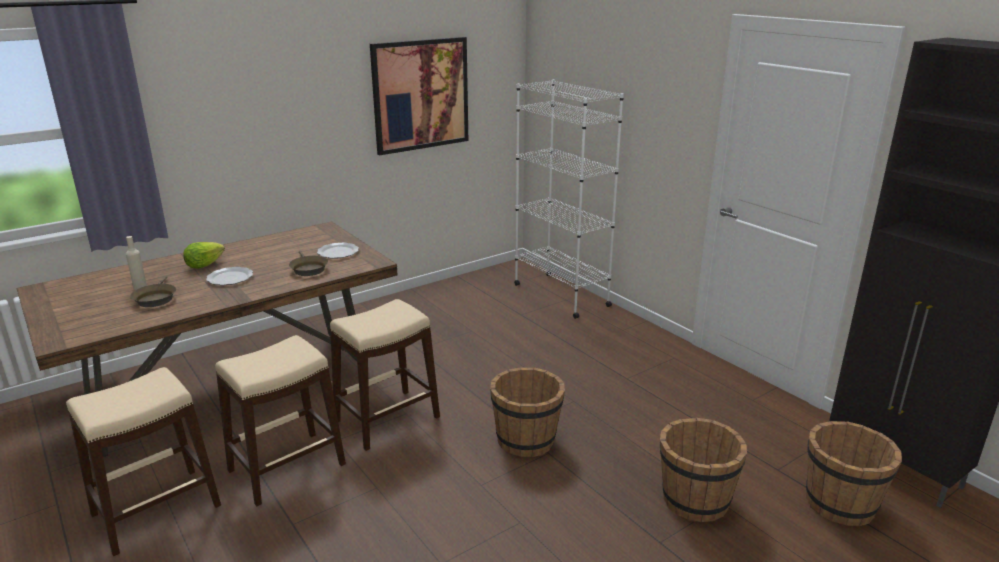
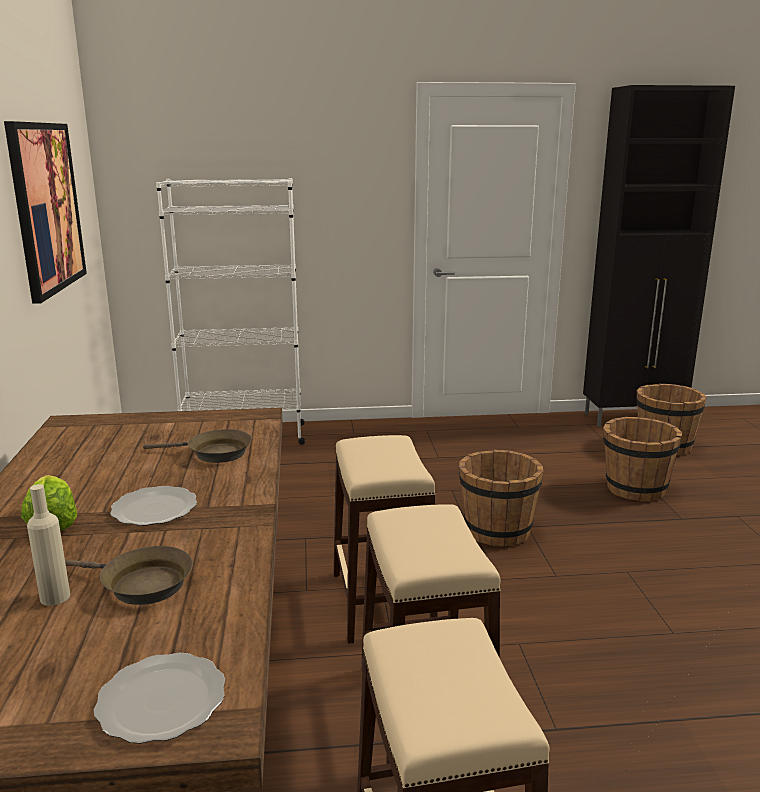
camera: 60 degrees left, 5 degrees down
plate [317,243,359,258] -> plate moved to [94,653,225,744]

